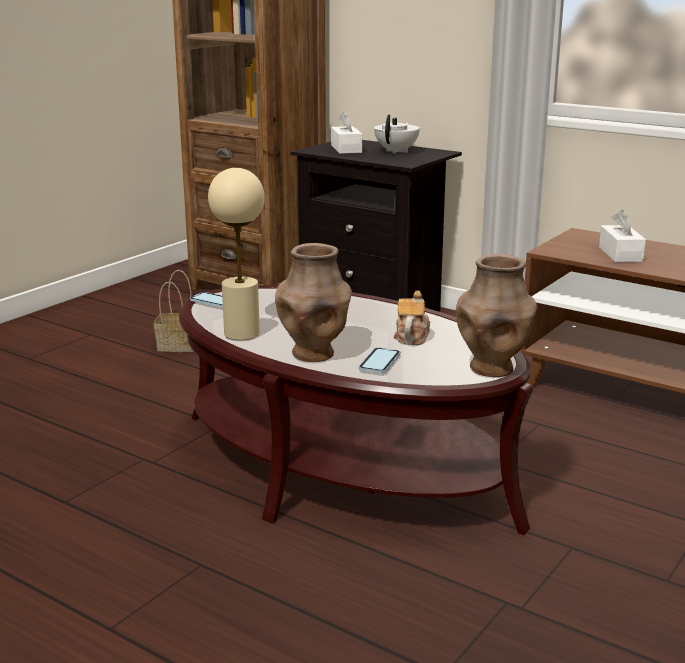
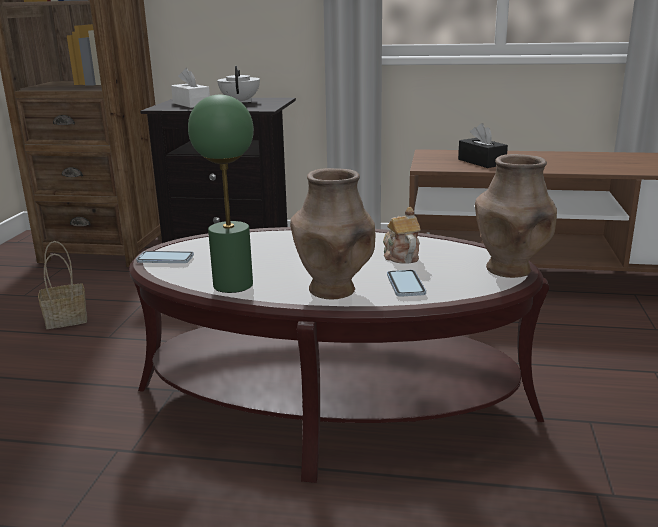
camera: 25 degrees left, 0 degrees up
beige table lamp [208,168,265,340] -> green table lamp [188,95,254,293]
white tissue box [599,210,646,262] -> black tissue box [458,123,508,168]

